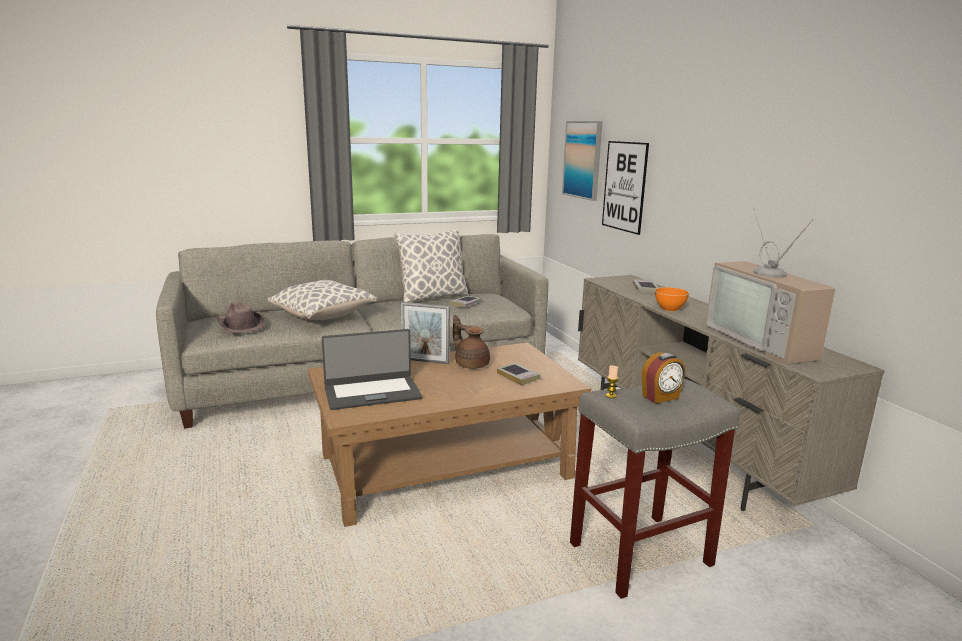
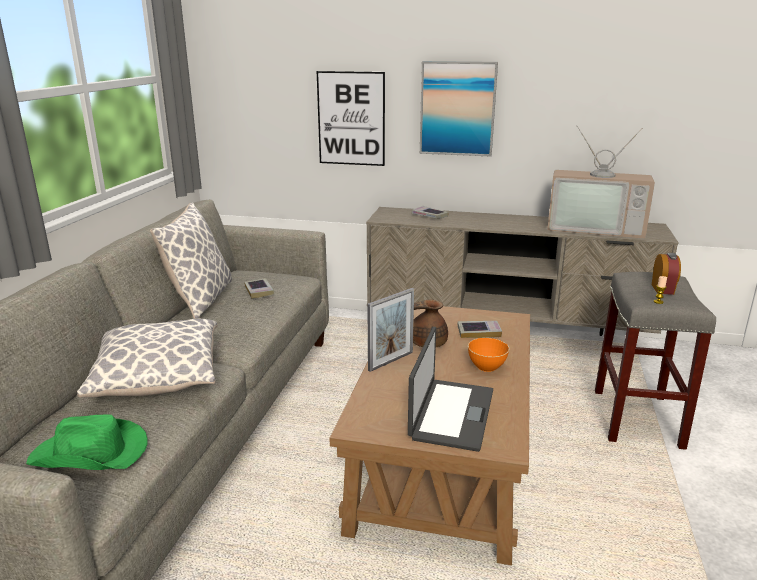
camera: 55 degrees left, 5 degrees up
brown hat [215,302,266,333] -> green hat [26,414,148,470]
picture [562,121,603,201] -> picture moved to [420,61,498,156]
orange bowl [655,287,689,311] -> orange bowl moved to [468,338,509,372]

